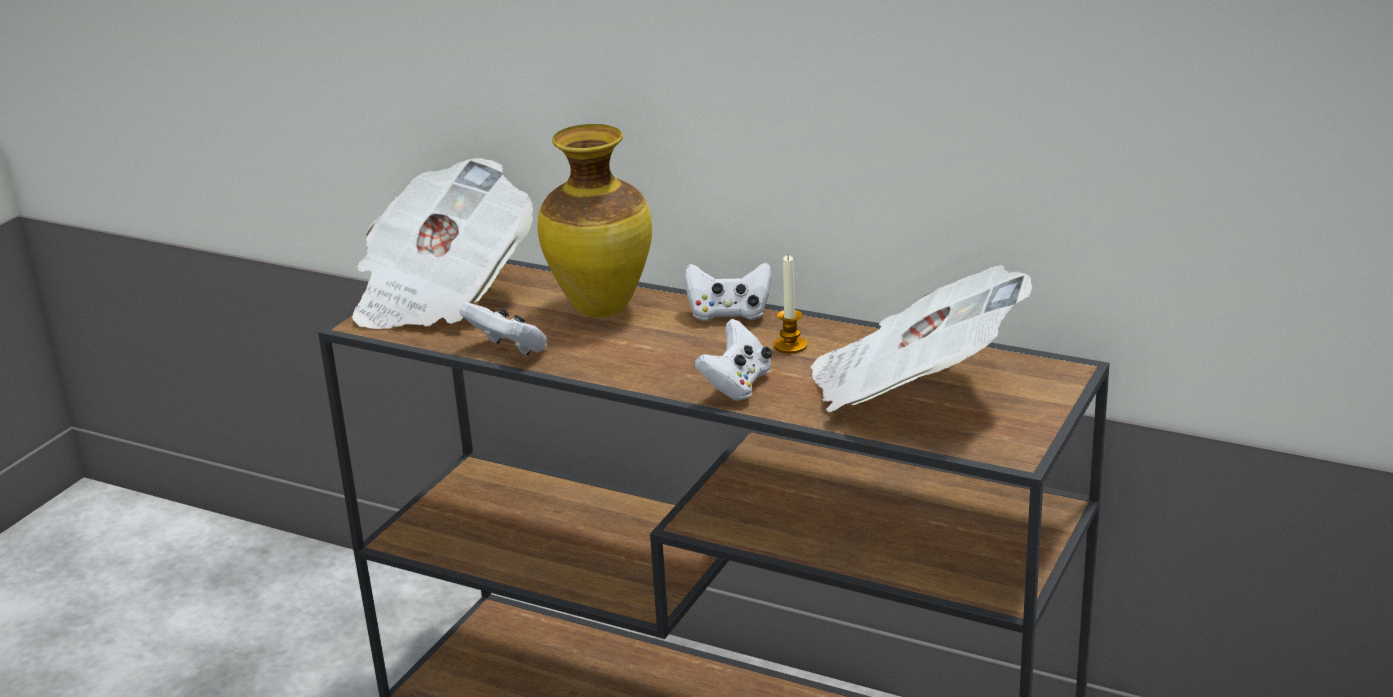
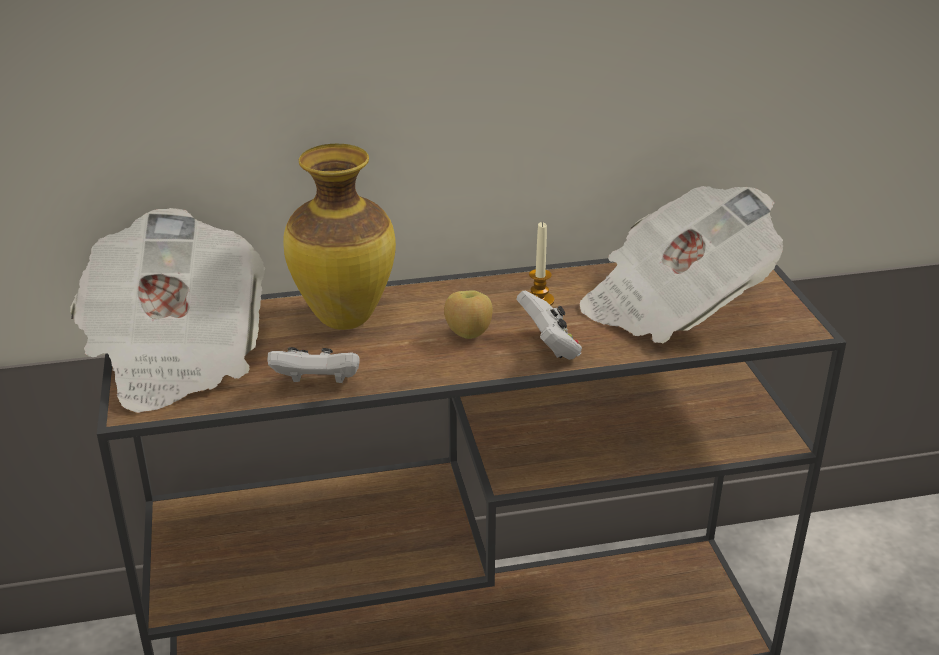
camera: 40 degrees left, 5 degrees up
white game controller [685,262,772,321] -> none
none -> apple [444,290,493,339]

